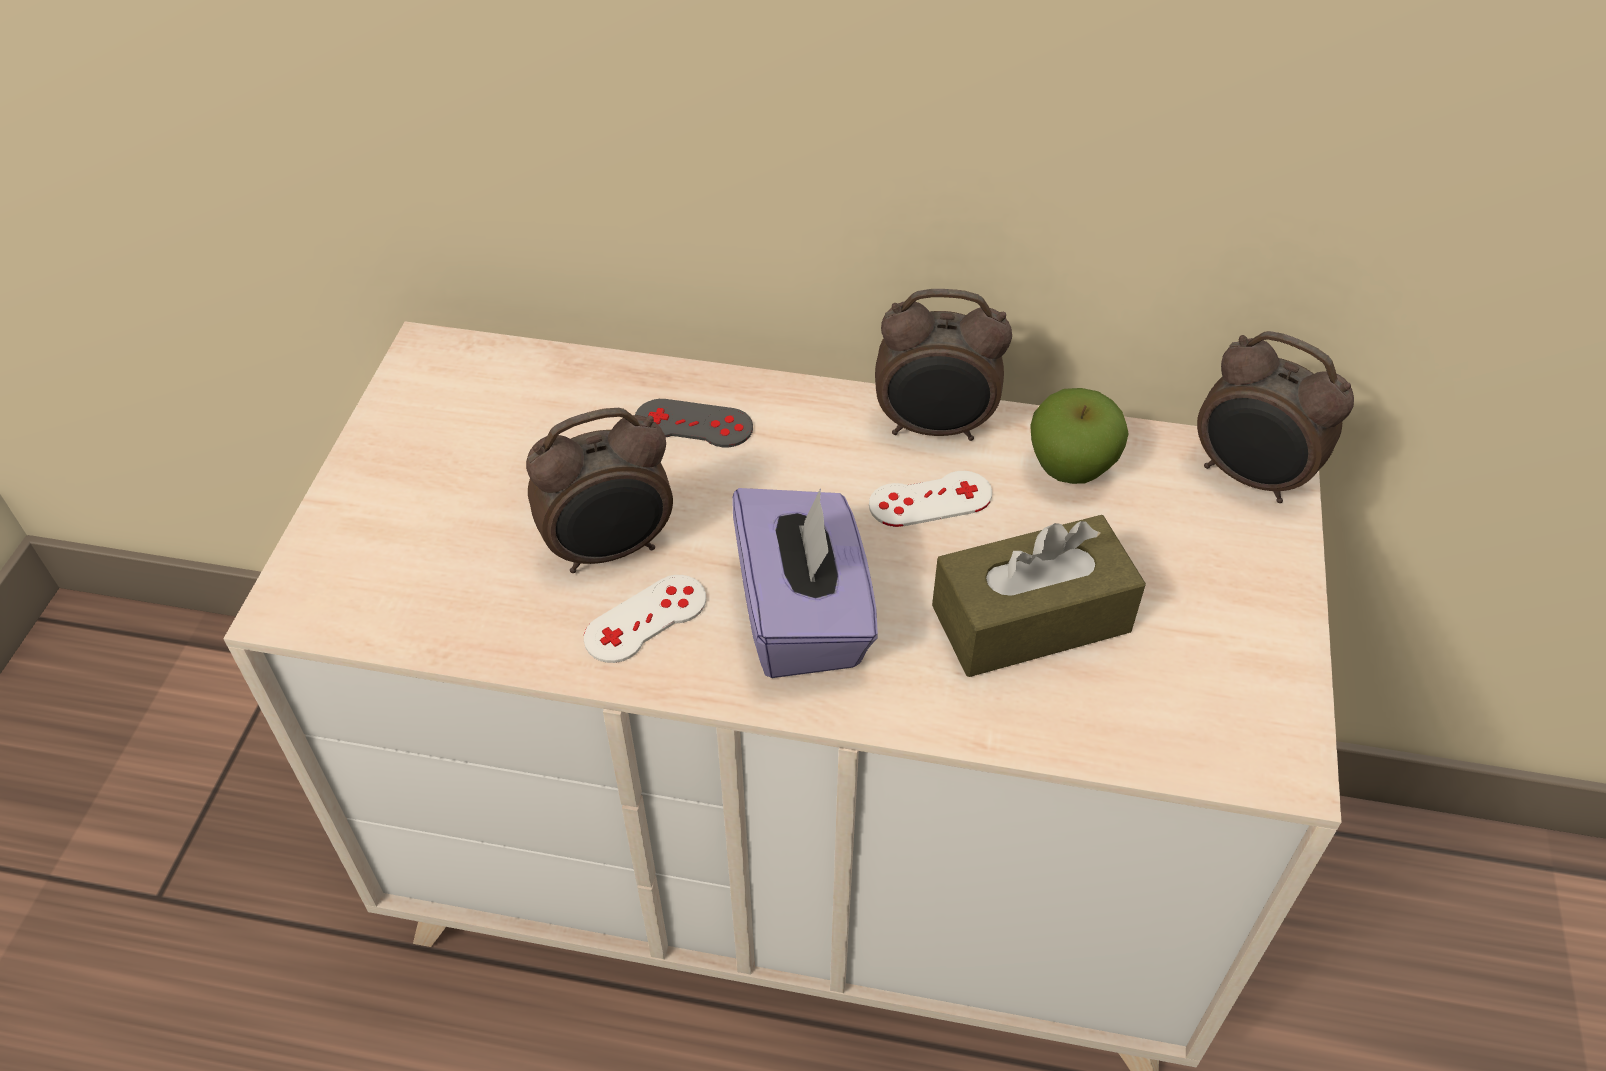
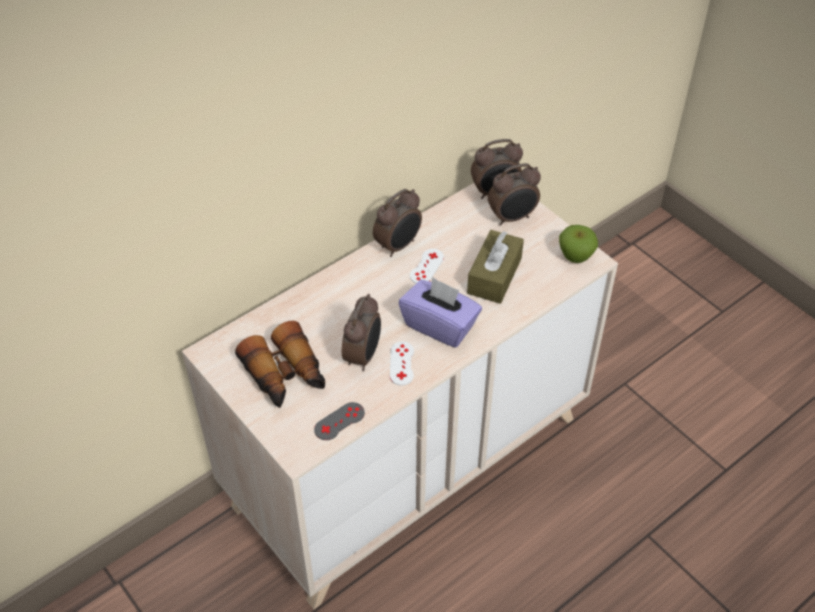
camera: 50 degrees left, 0 degrees up
grey game controller [635,399,753,447] -> grey game controller moved to [314,402,365,440]
apple [1030,388,1129,484] -> apple moved to [559,225,598,263]
none -> binoculars [235,321,325,408]
none -> alarm clock [488,163,541,226]

